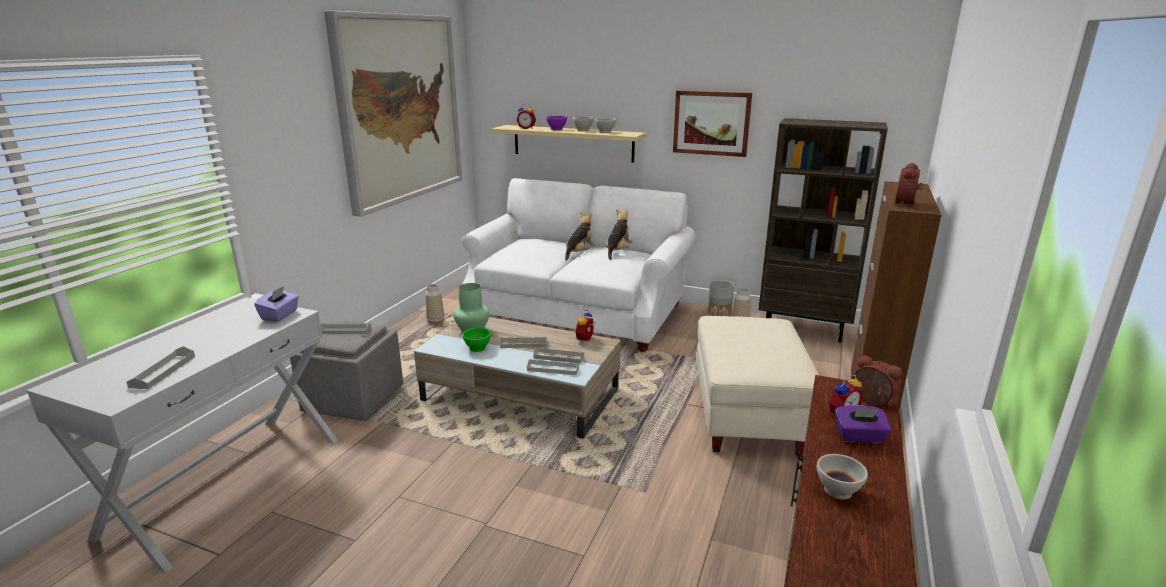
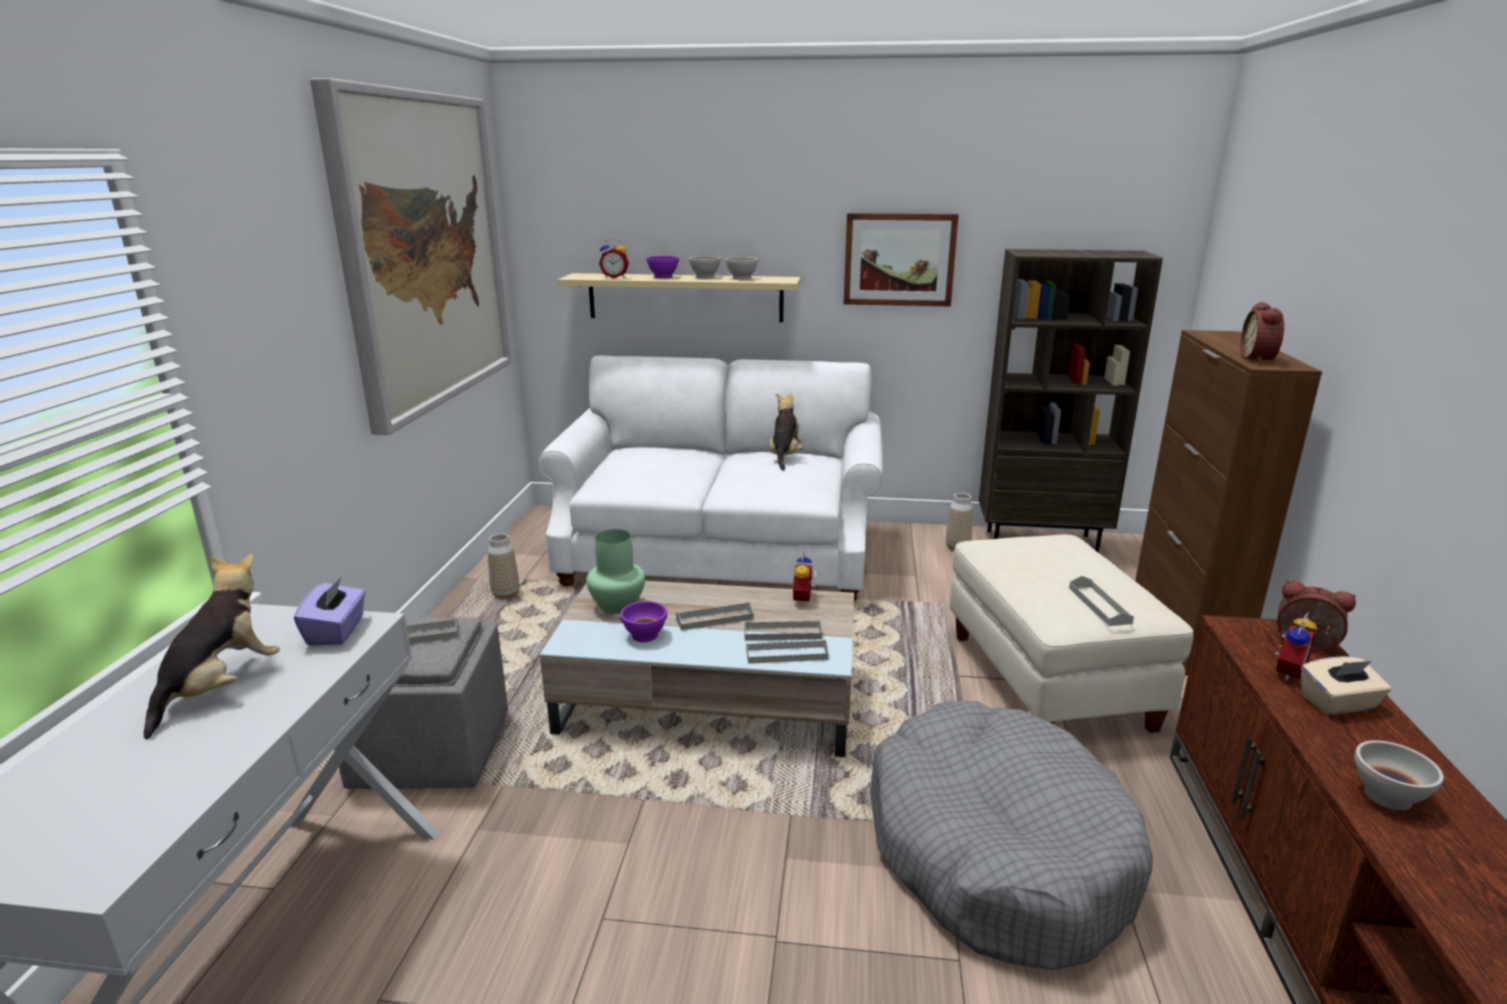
camera: 15 degrees left, 0 degrees up
grey tray [127,346,195,389] -> grey tray moved to [1069,576,1134,626]
green bowl [463,328,491,352] -> purple bowl [620,601,667,642]
plush toy [565,213,596,261] -> plush toy moved to [144,554,280,739]
grey planter [708,280,734,316] -> none
purple tissue box [835,405,892,444] -> beige tissue box [1301,656,1391,715]
none -> grey dog bed [870,701,1153,970]

